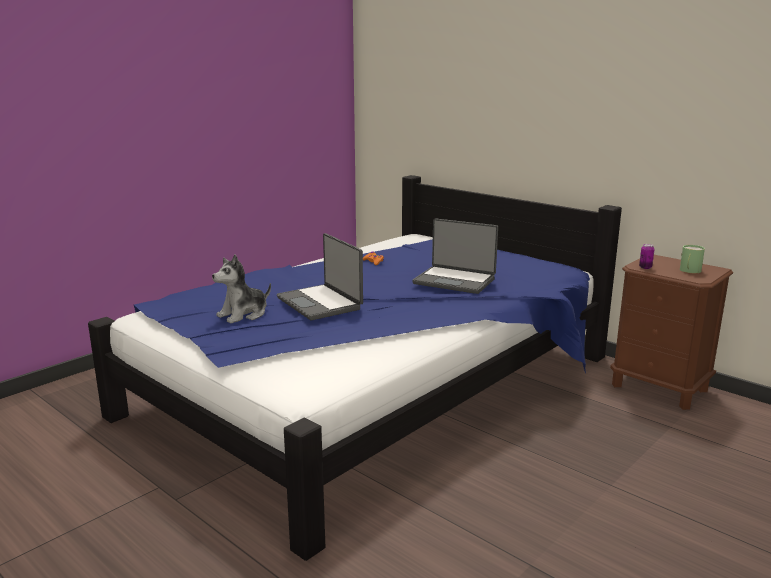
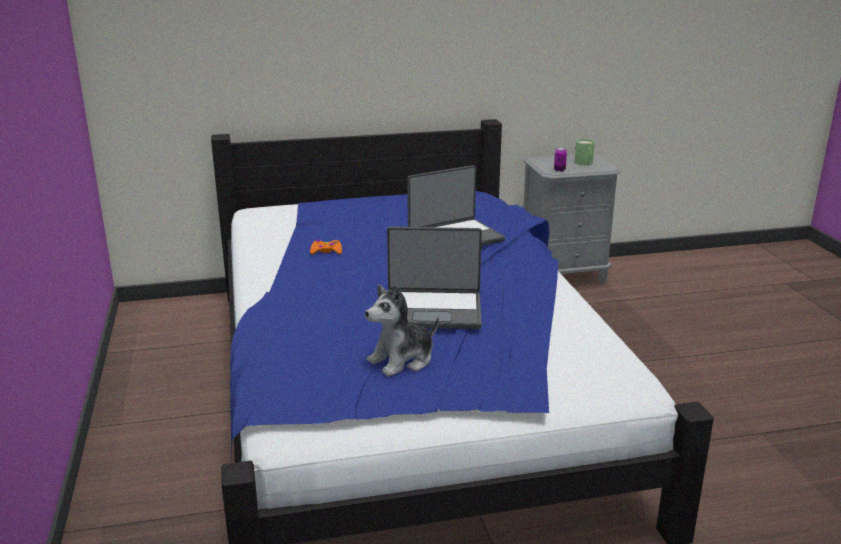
camera: 55 degrees left, 5 degrees up
plush toy [212,254,271,324] -> plush toy turned 60 degrees clockwise [365,284,439,377]
brown nightstand [610,255,733,410] -> grey nightstand [523,153,621,284]

